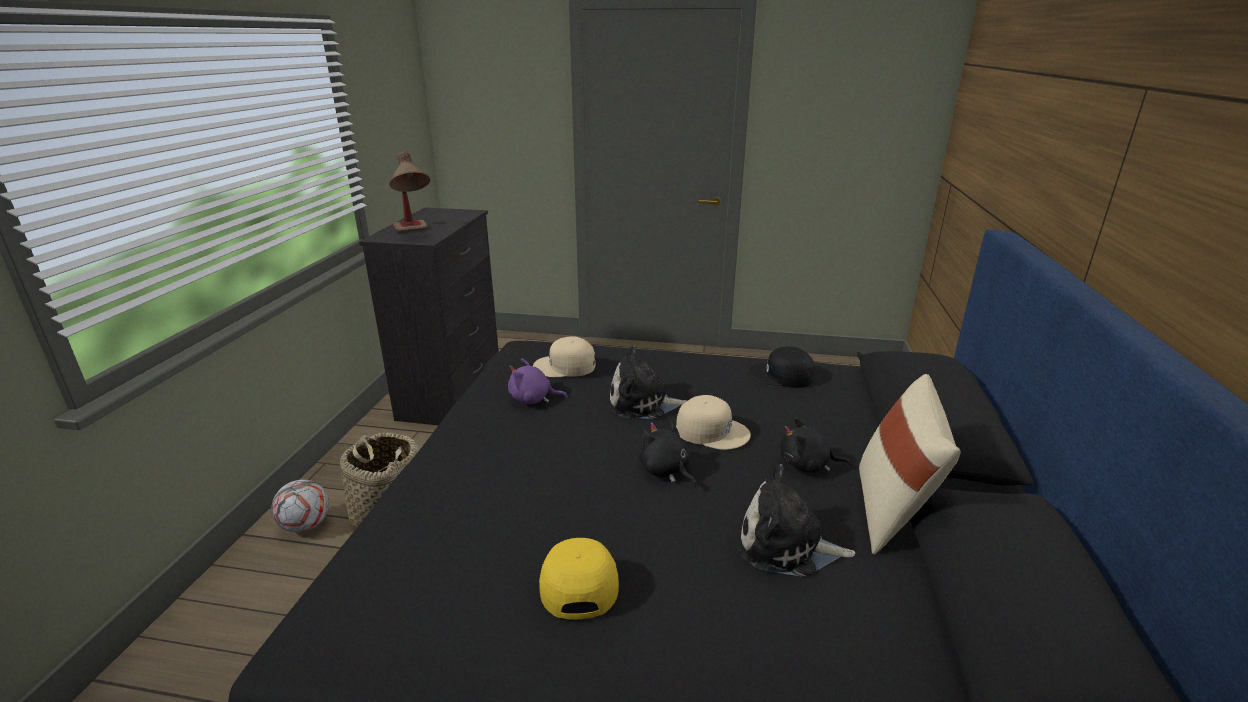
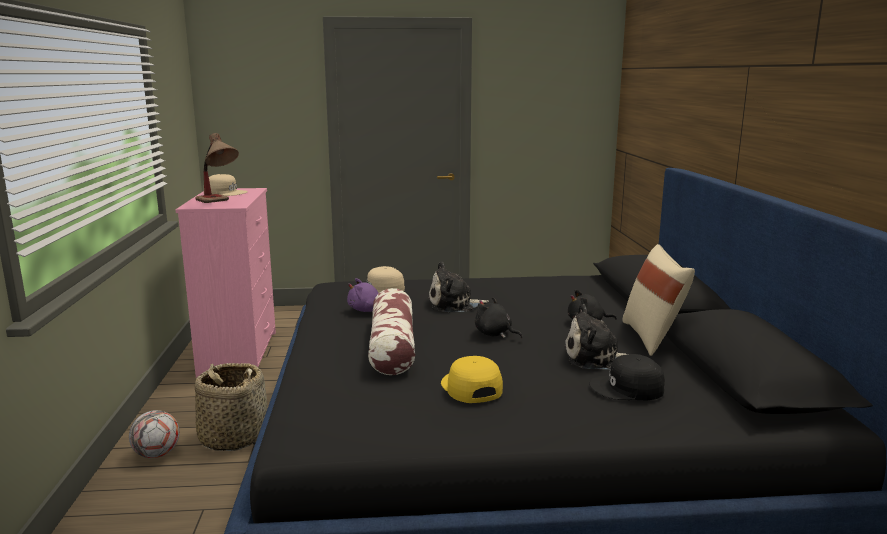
camera: 15 degrees left, 10 degrees down
black dresser [359,208,499,425] -> pink dresser [175,188,276,378]
beige cap [676,395,751,450] -> beige cap moved to [209,174,248,196]
black cap [749,347,815,388] -> black cap moved to [589,354,665,401]
none -> pillow [368,288,415,375]

